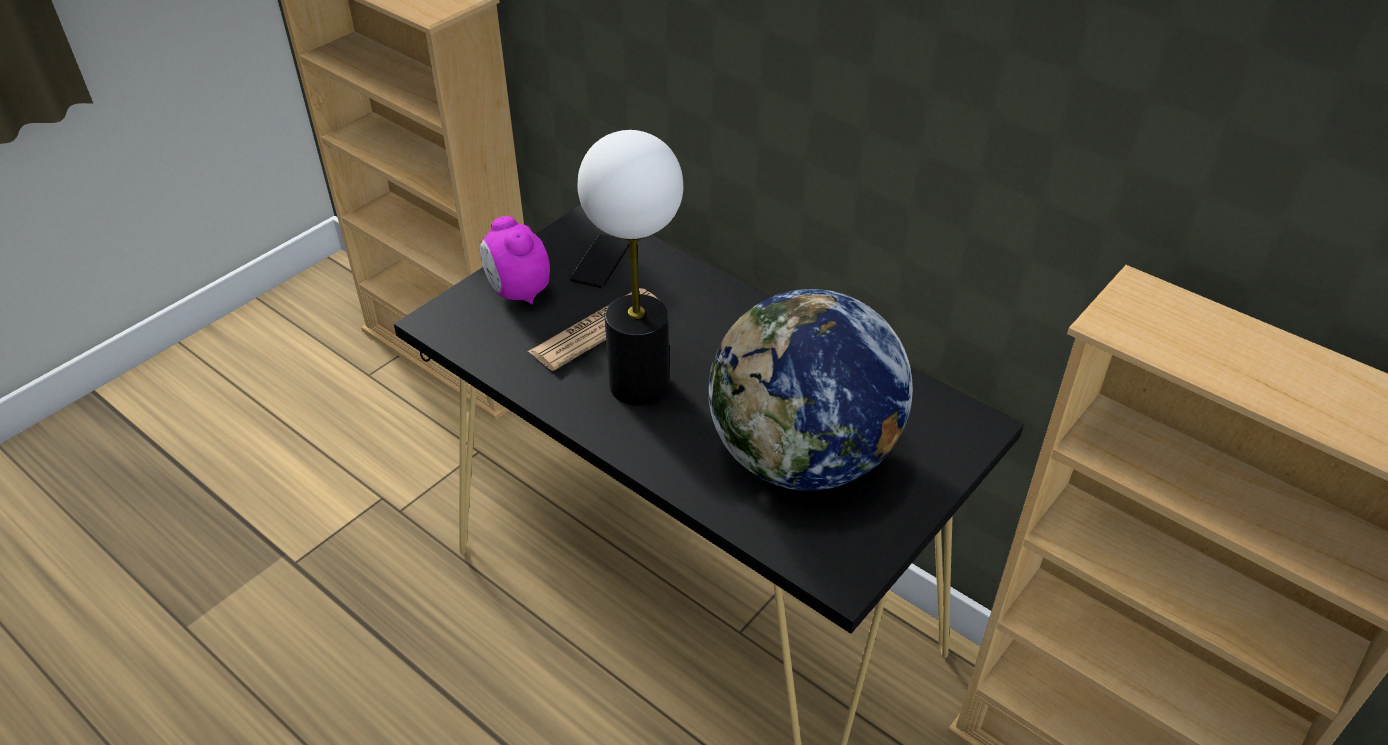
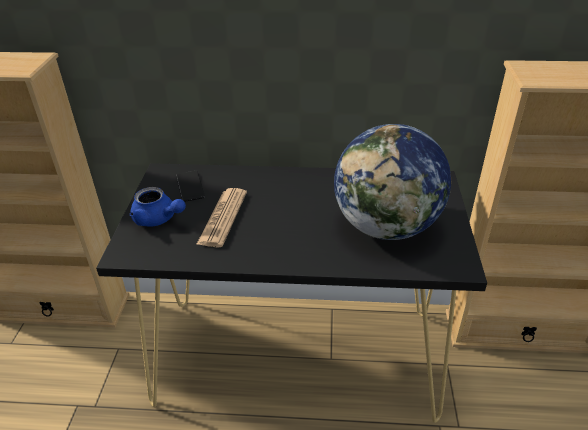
camera: 35 degrees left, 5 degrees down
alarm clock [480,216,550,305] -> blue teapot [130,187,186,226]
table lamp [578,130,683,406] -> none

